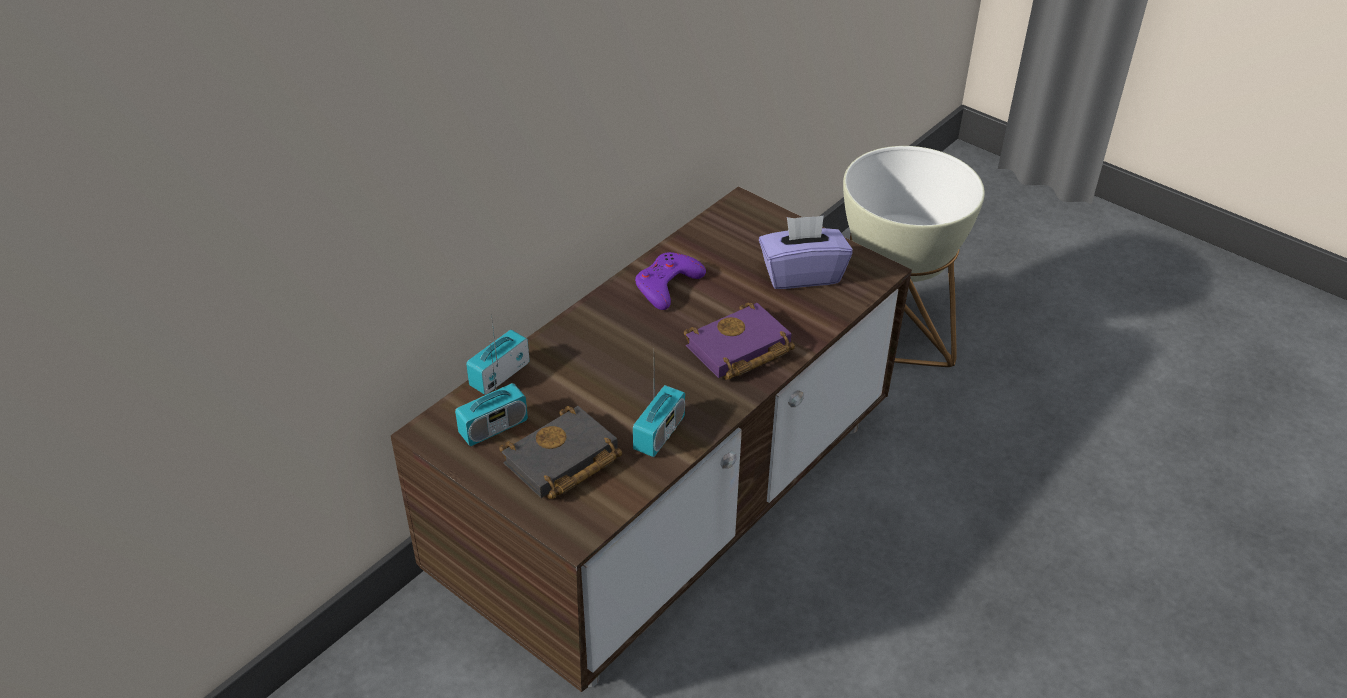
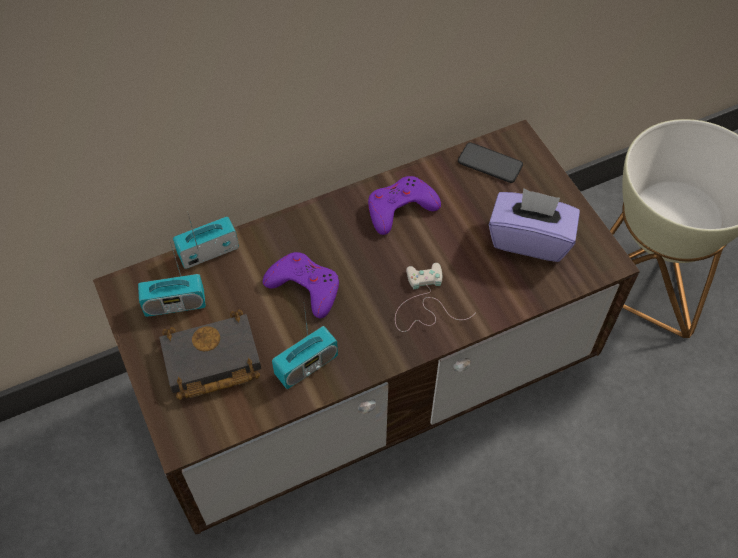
camera: 25 degrees right, 15 degrees up
purple book [684,303,795,380] -> white game controller [395,263,476,332]
none -> purple game controller [263,252,339,318]
none -> phone [458,142,523,183]

